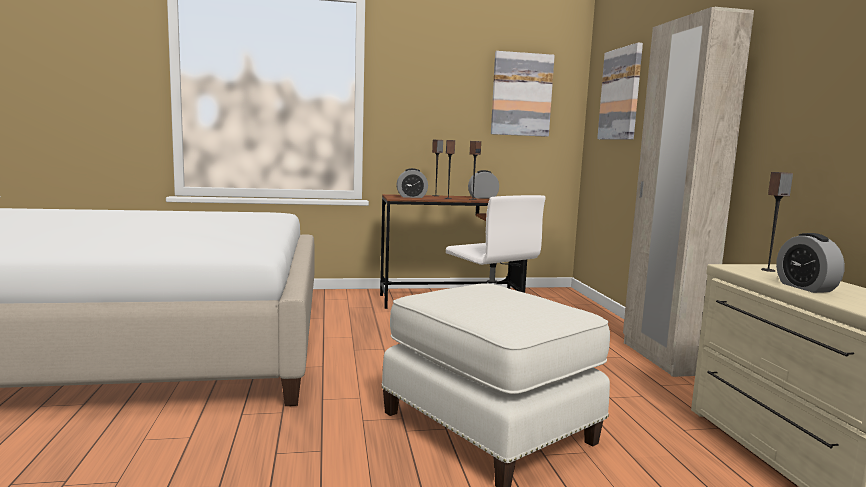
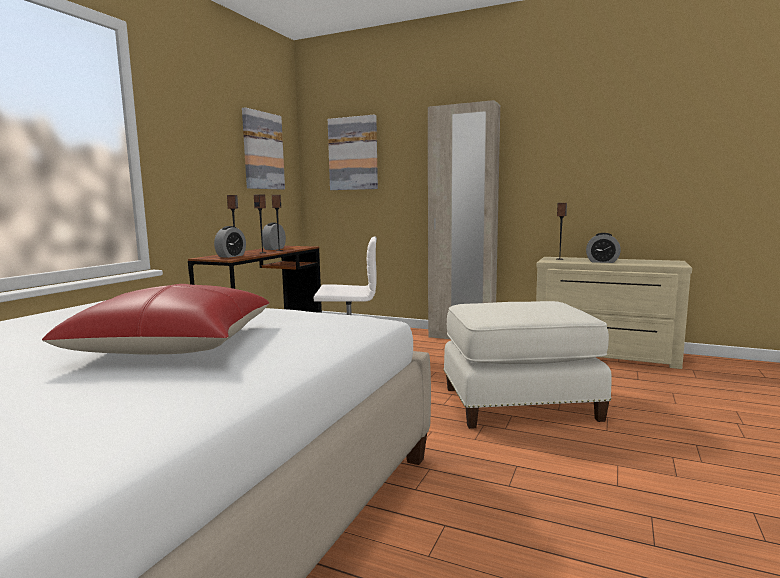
camera: 55 degrees left, 0 degrees up
none -> red pillow [42,284,269,355]

